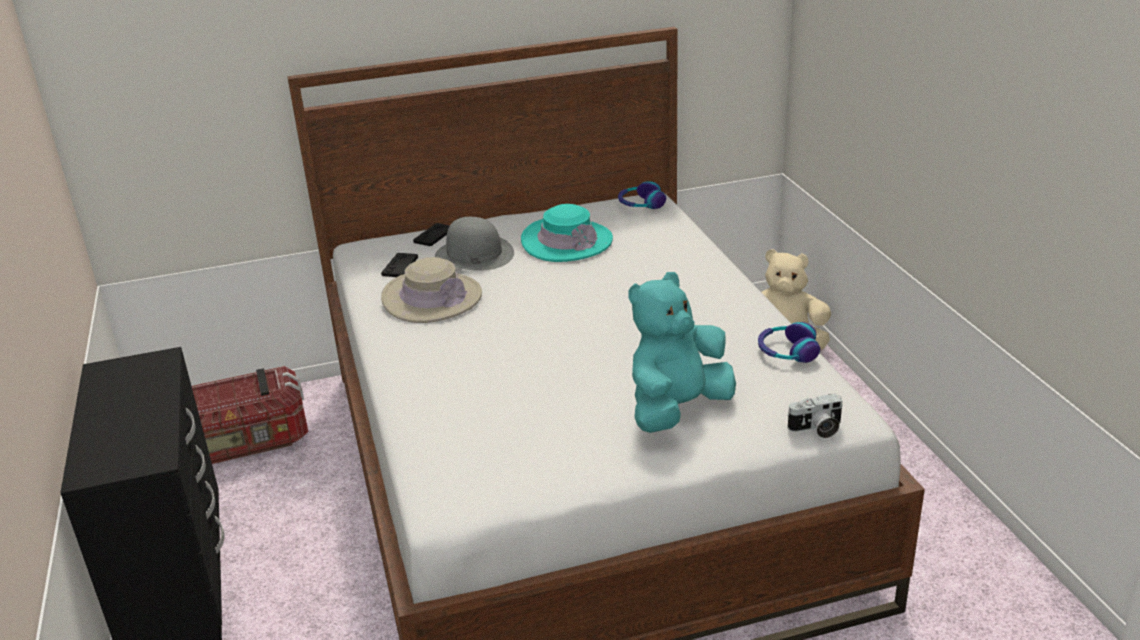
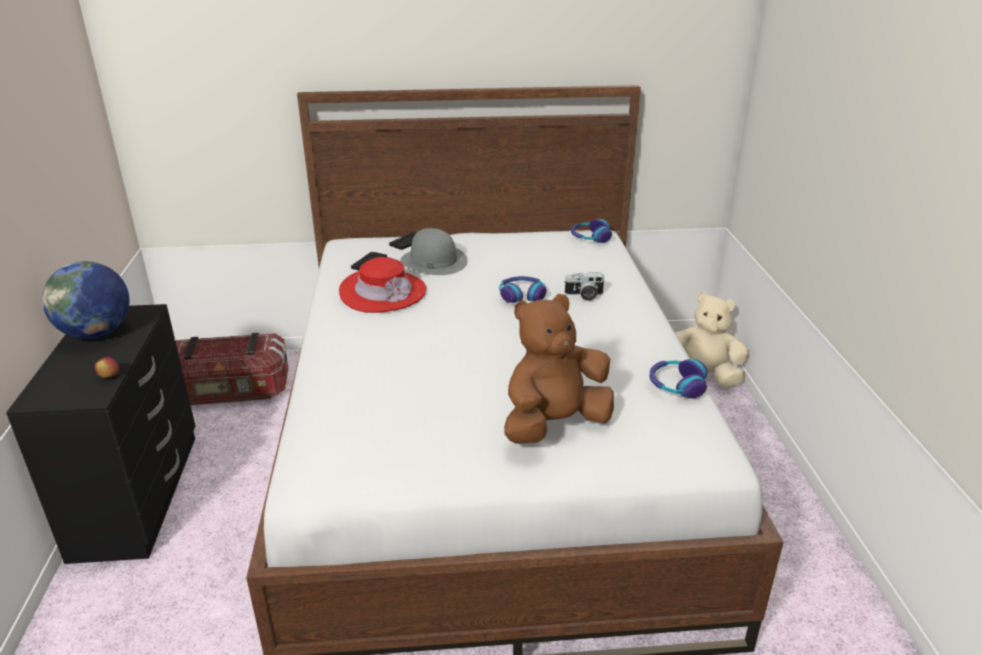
camera: 10 degrees right, 0 degrees up
beige hat [381,257,482,323] -> red hat [339,257,426,313]
turquoise hat [521,204,613,262] -> none
turquoise plush toy [629,272,736,433] -> brown plush toy [504,294,614,444]
camera [787,394,843,438] -> camera moved to [564,272,604,301]
none -> globe [42,261,129,339]
none -> apple [95,357,119,378]
none -> headphones [499,276,547,303]

